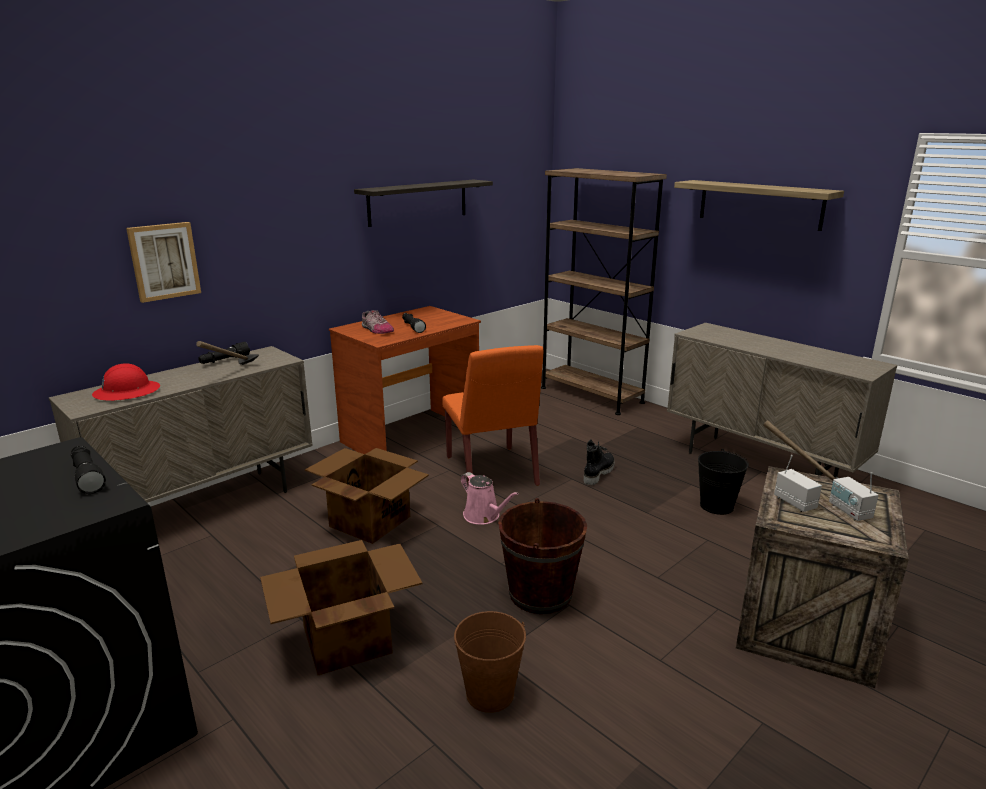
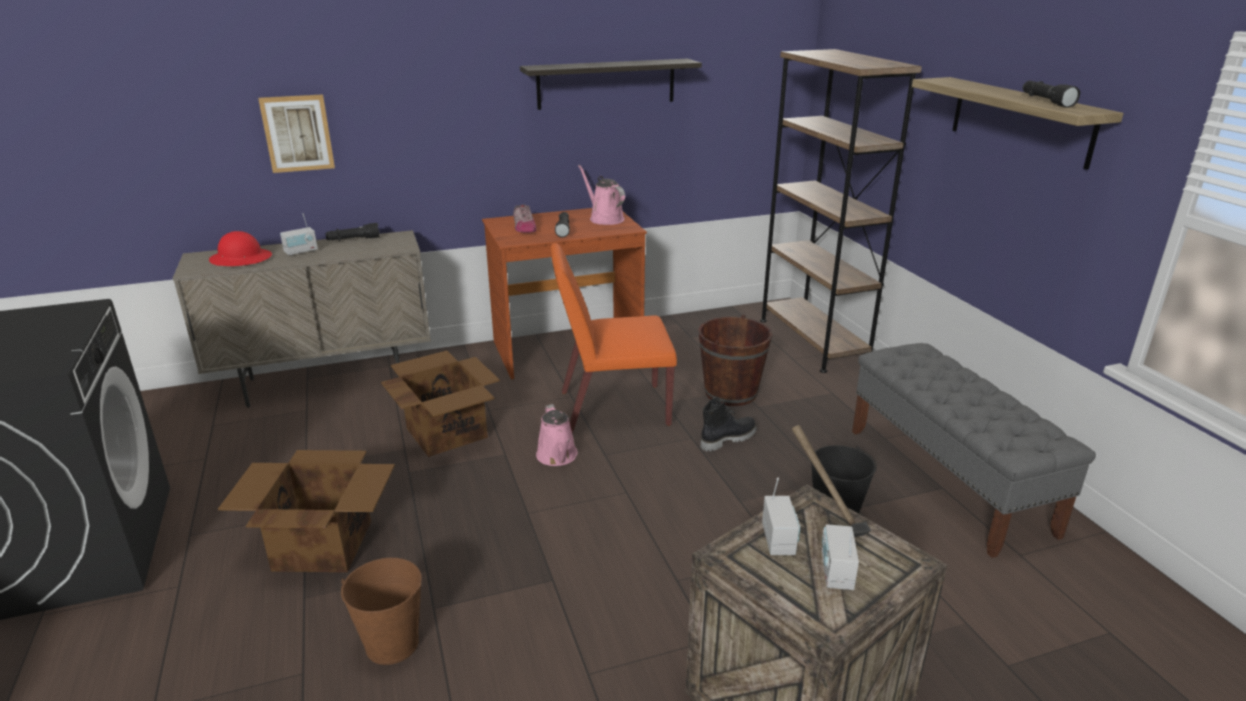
camera: 25 degrees right, 5 degrees up
black flashlight [71,446,106,494] -> black flashlight moved to [1023,81,1080,108]
hammer [196,341,259,365] -> none
orange chair [442,345,543,486] -> orange chair turned 75 degrees clockwise [551,243,677,433]
brown bucket [498,498,587,614] -> brown bucket moved to [698,315,772,406]
beige cabinet [667,323,897,478] -> grey bench [852,343,1096,558]
none -> radio [280,213,318,256]
none -> pink watering can [578,165,625,225]

